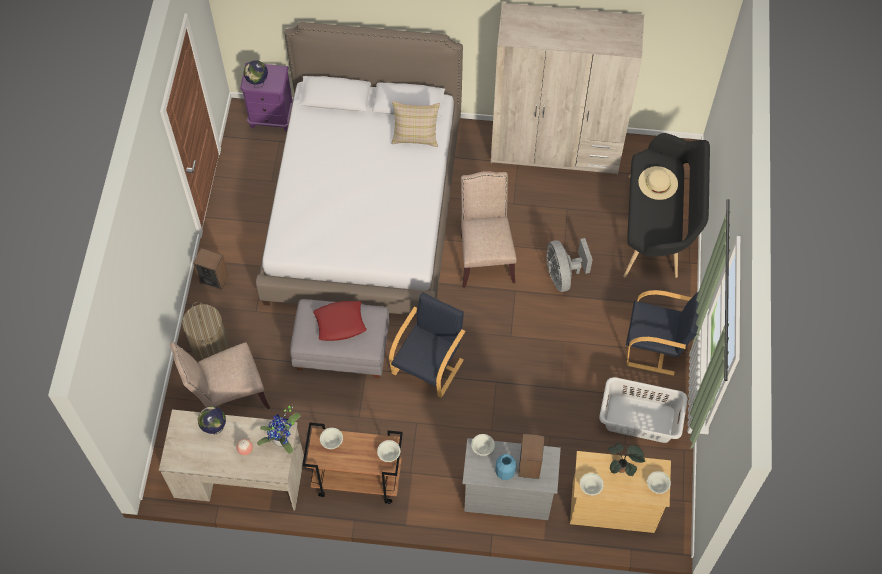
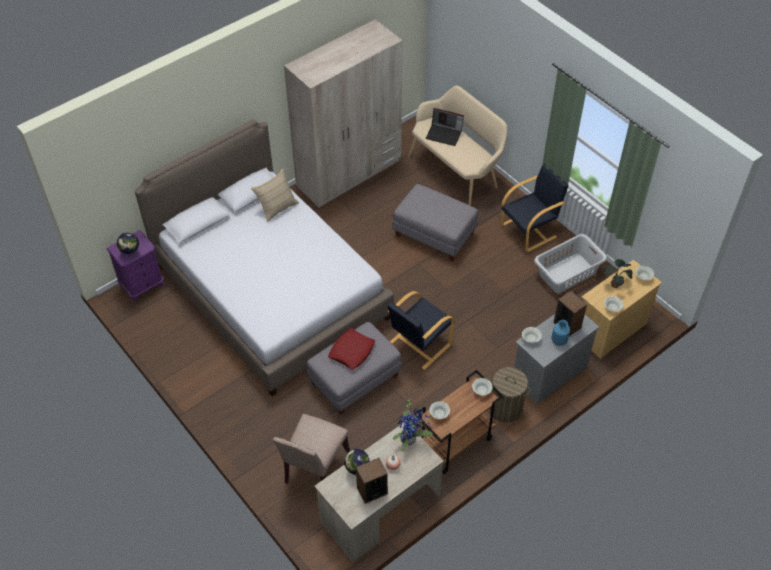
camera: 45 degrees left, 10 degrees down
laundry basket [182,302,229,361] -> laundry basket moved to [489,367,531,422]
speaker [193,248,229,290] -> speaker moved to [356,458,388,504]
black armchair [389,292,465,398] -> black armchair turned 120 degrees counterclockwise [387,291,455,370]
beige chair [461,171,516,288] -> none
grey fan [546,238,593,292] -> grey ottoman [392,184,478,262]
black bench [624,133,710,278] -> beige bench [408,85,507,206]
beige hat [638,166,678,200] -> laptop [426,108,464,146]

